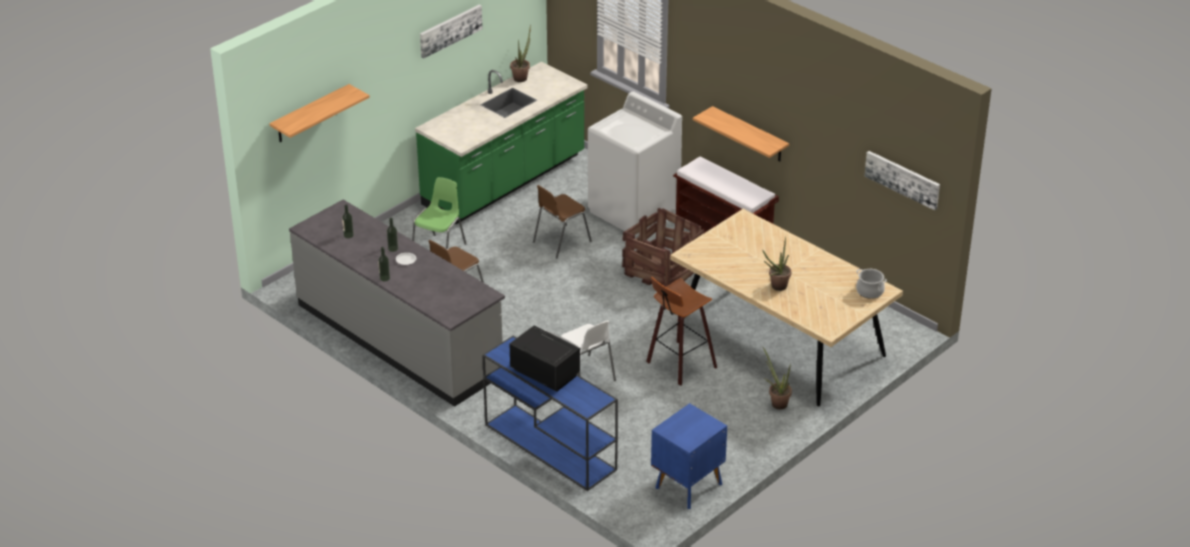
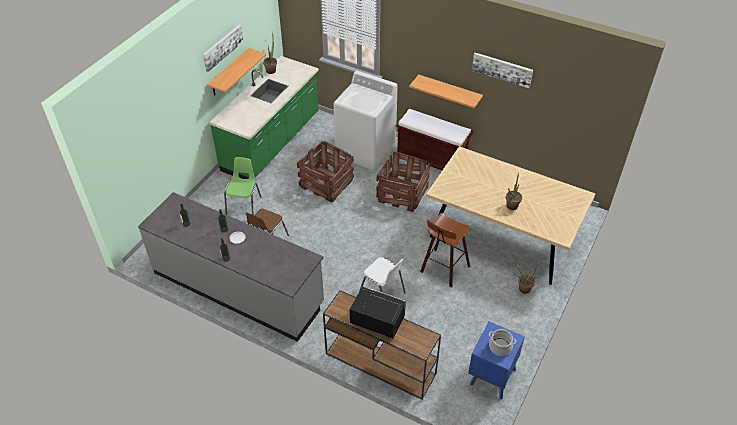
camera: 15 degrees left, 10 degrees up
shelf [269,84,370,142] -> shelf moved to [207,48,266,96]
blue console table [482,336,618,491] -> brown console table [323,290,441,400]
brown chair [533,185,592,258] -> crate [297,141,354,202]
cooking pot [856,269,887,299] -> cooking pot moved to [489,329,516,356]
picture [864,151,940,210] -> picture moved to [472,53,533,88]

